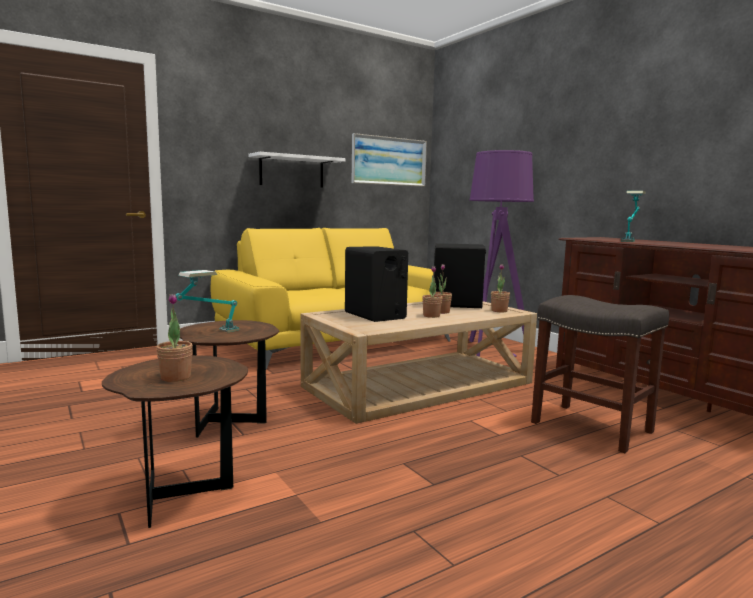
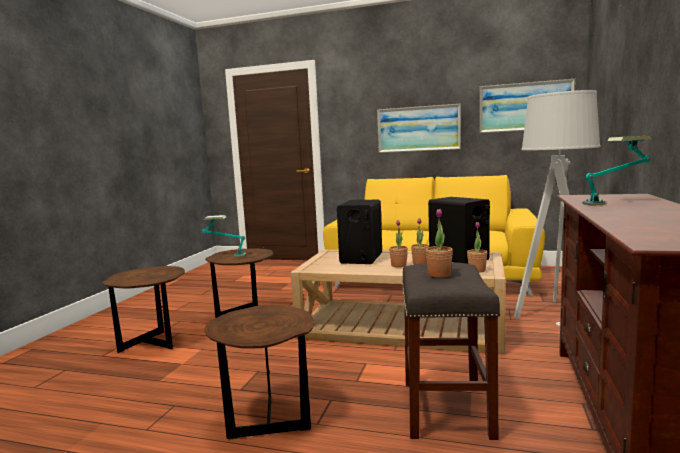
camera: 50 degrees right, 0 degrees up
potted plant [156,294,193,382] -> potted plant moved to [426,209,453,278]
white shelf [248,152,346,188] -> picture [377,104,461,153]
purple floor lamp [469,150,534,357] -> grey floor lamp [514,90,601,327]
none -> brown side table [204,305,314,440]

